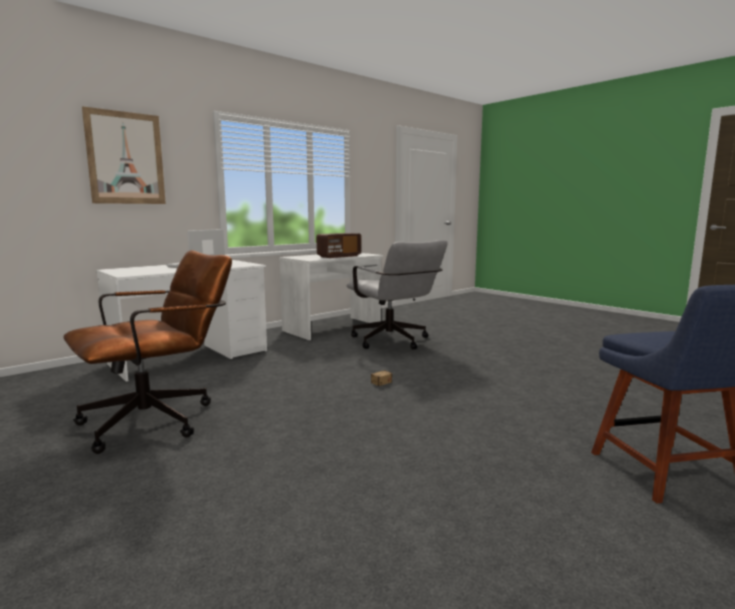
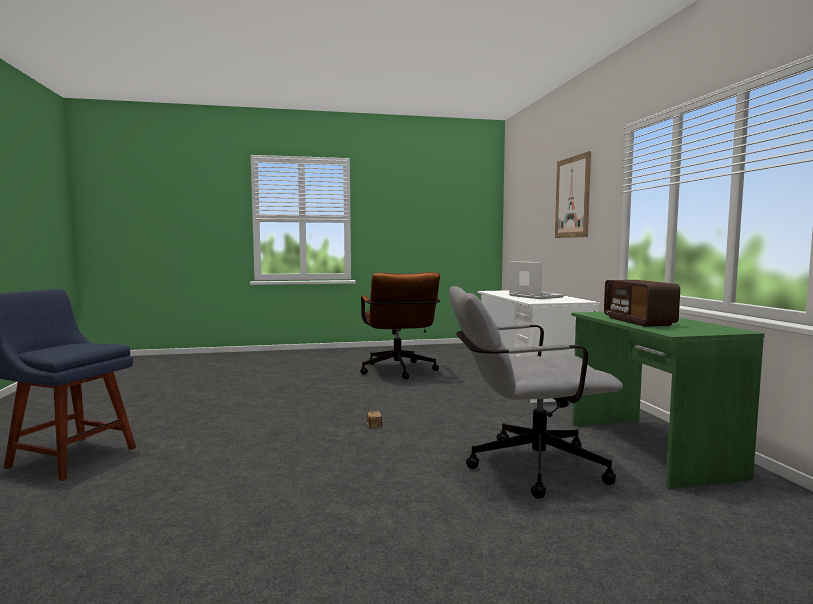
camera: 120 degrees right, 5 degrees down
white desk [279,253,383,340] -> green desk [572,312,765,489]

